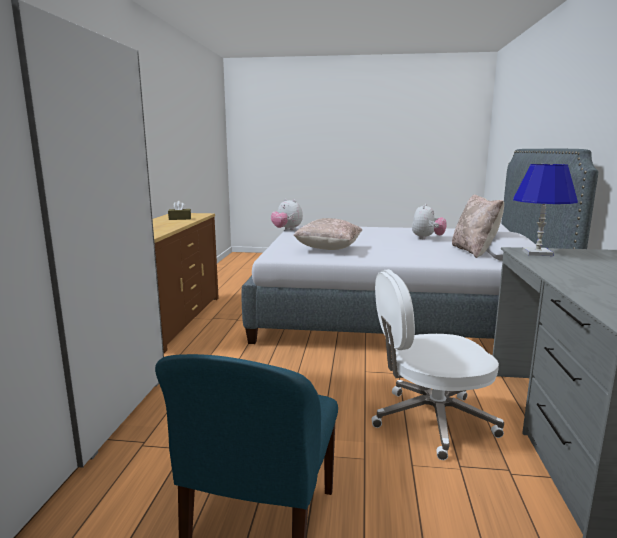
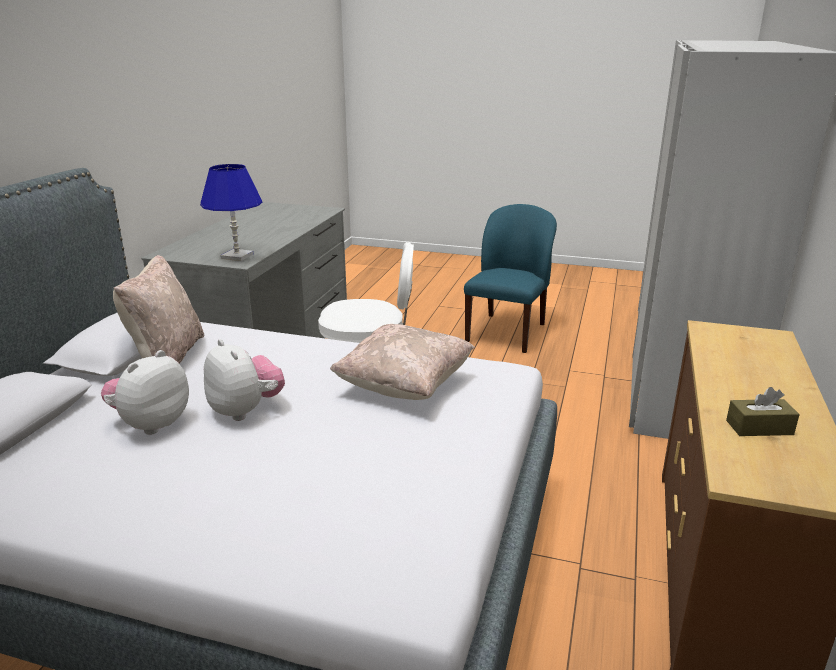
camera: 170 degrees left, 10 degrees up
plush toy [271,199,303,230] -> plush toy moved to [204,339,285,421]

